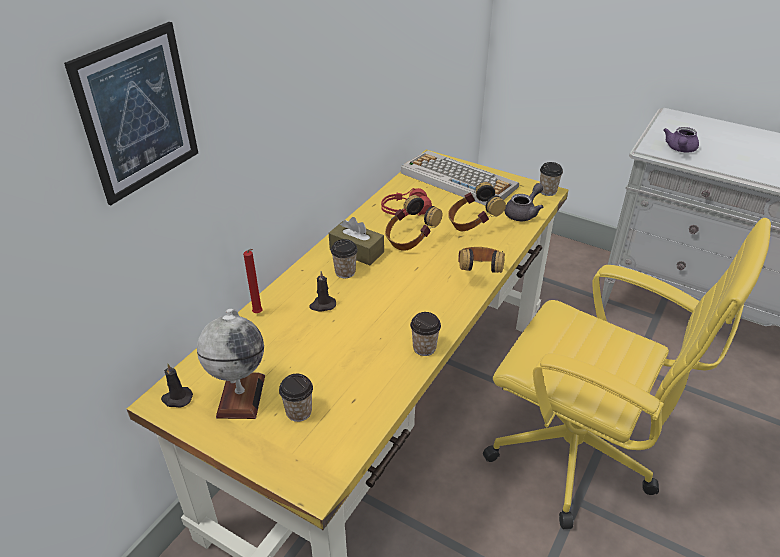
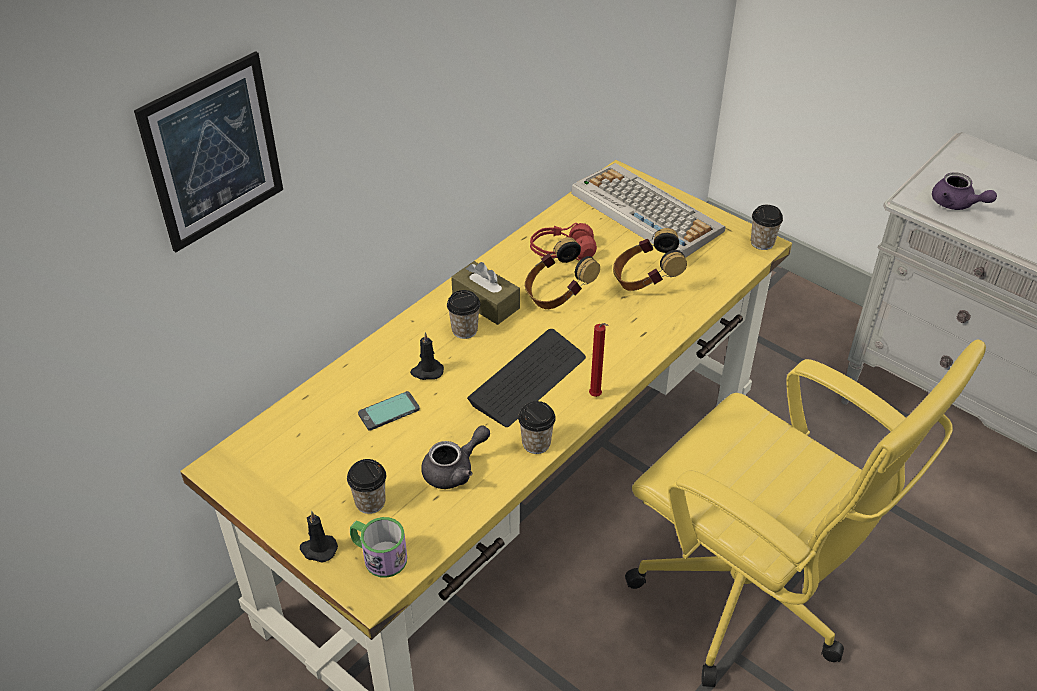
camera: 10 degrees right, 5 degrees up
black candle [161,363,193,408] -> black candle moved to [300,511,338,562]
globe [197,309,265,419] -> none
red candle [243,249,263,313] -> red candle moved to [589,323,609,397]
headphones [458,247,505,273] -> none
grey teapot [504,183,543,221] -> grey teapot moved to [421,425,490,489]
purple teapot [663,127,699,152] -> purple teapot turned 75 degrees counterclockwise [932,172,997,210]
none -> mug [350,517,407,578]
none -> phone [358,391,420,431]
none -> keyboard [467,329,586,427]

